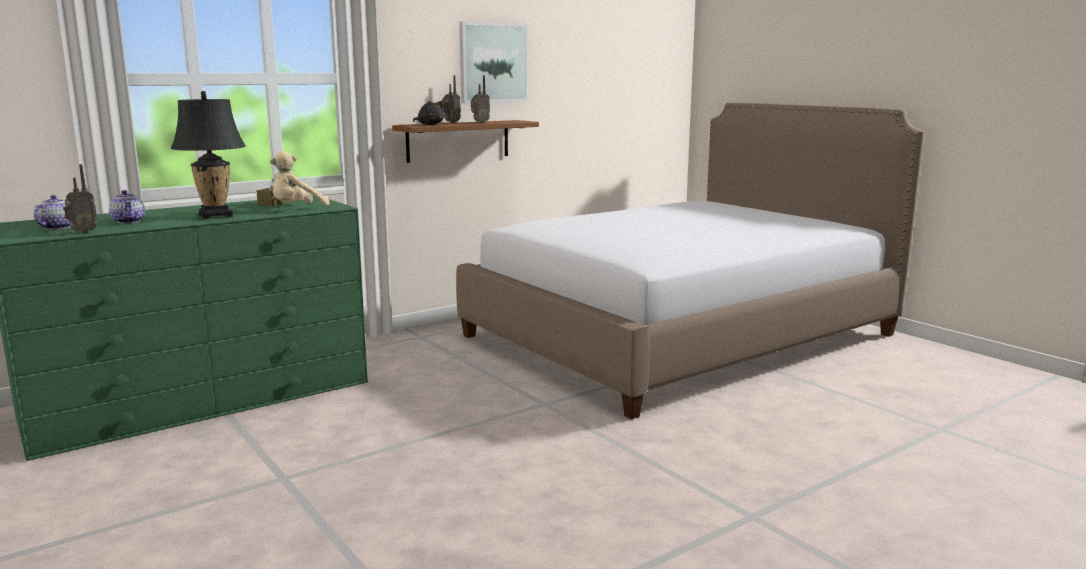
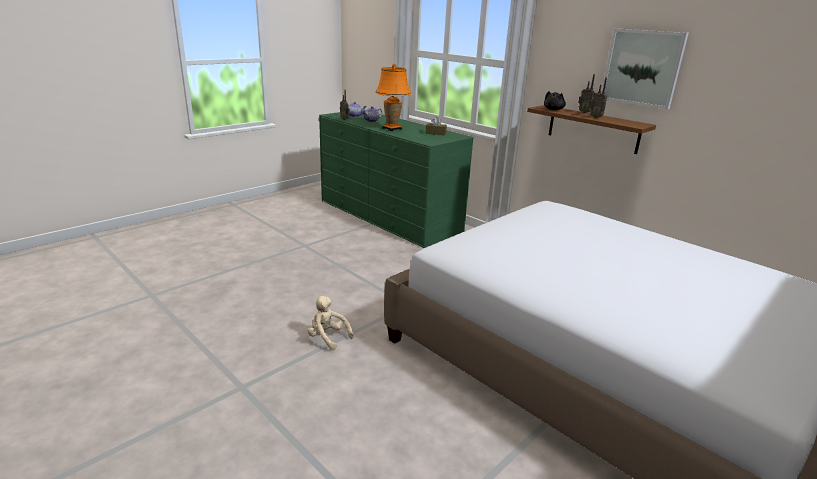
camera: 80 degrees right, 10 degrees up
black table lamp [171,91,246,219] -> orange table lamp [375,64,411,131]
beige plush toy [270,151,330,206] -> beige plush toy moved to [308,296,354,350]

